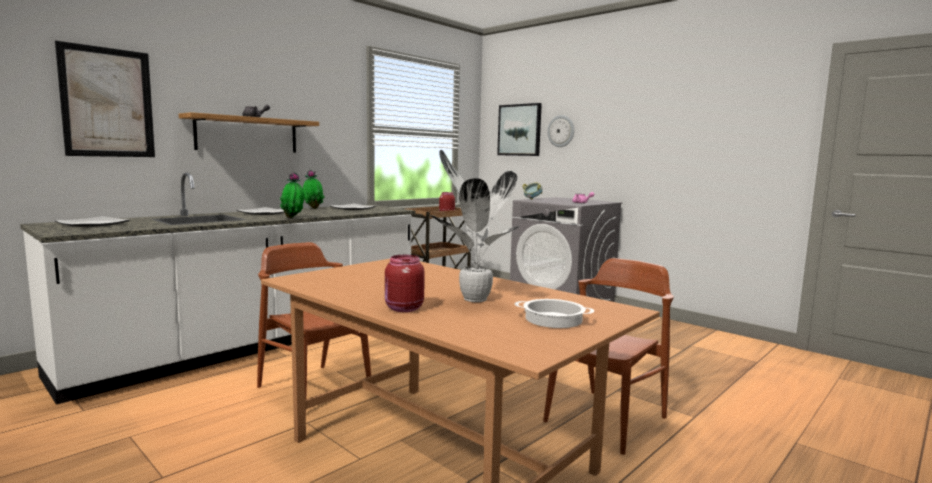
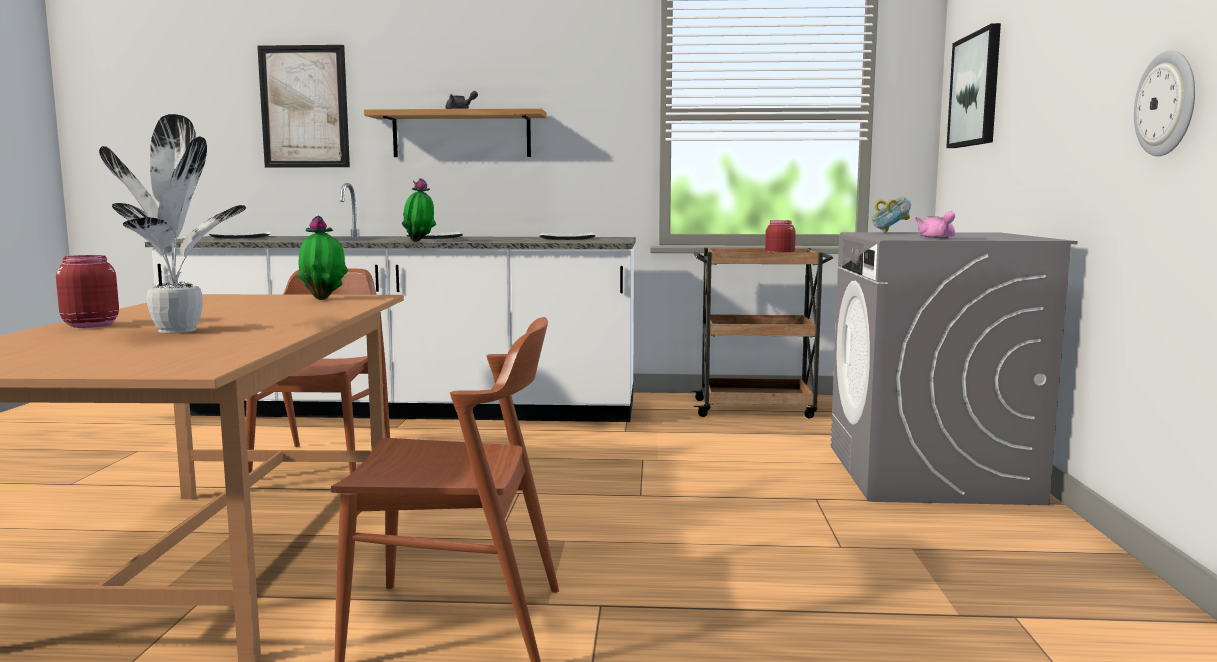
camera: 50 degrees right, 0 degrees up
potted plant [303,170,324,209] -> potted plant moved to [298,216,348,300]
cooking pot [514,299,594,328] -> none
wall clock [547,115,574,147] -> wall clock moved to [1134,50,1195,156]

